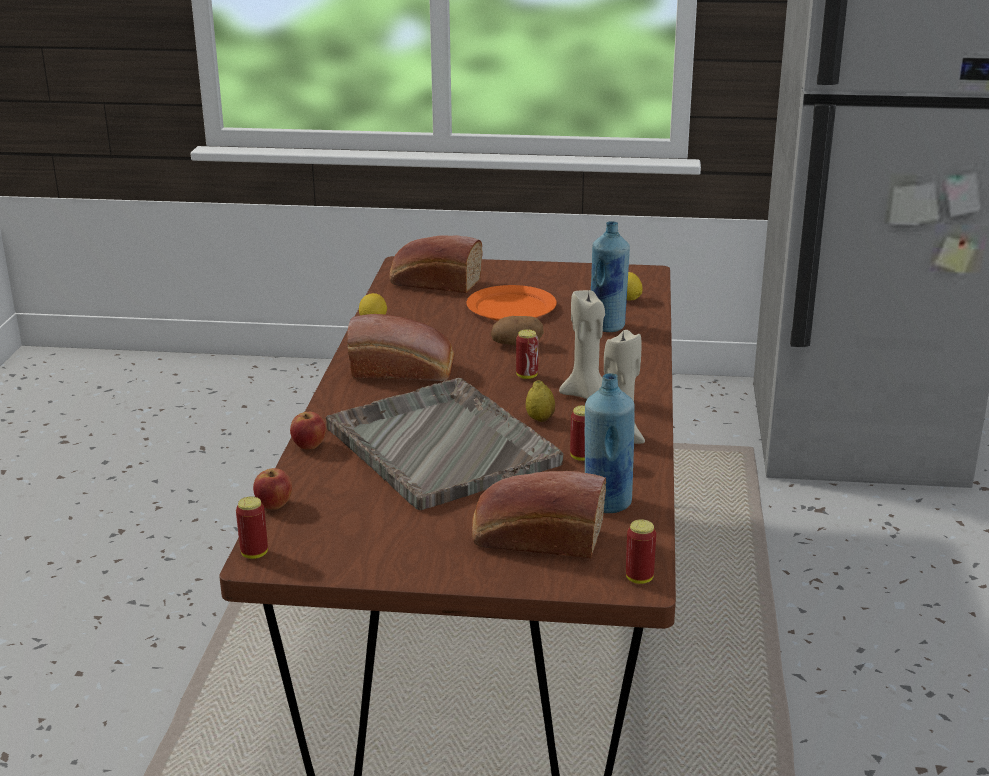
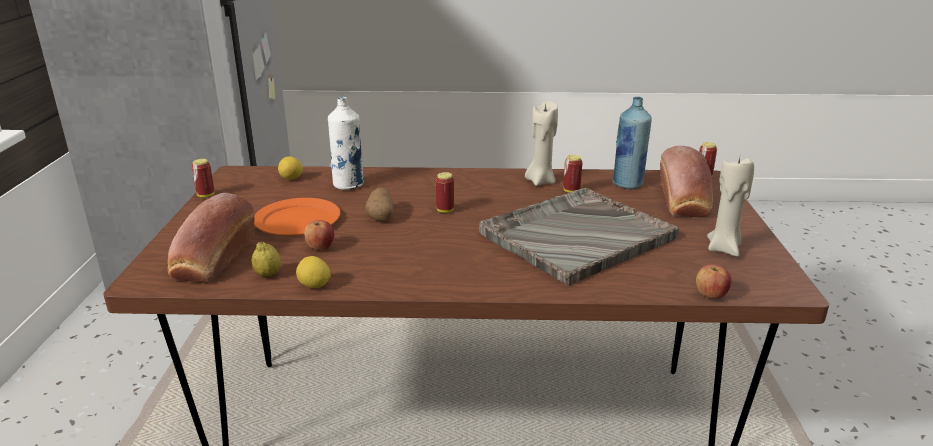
camera: 95 degrees left, 0 degrees up
can [236,496,268,559] -> can moved to [192,159,215,198]
apple [290,412,326,450] -> apple moved to [304,220,334,250]
bread [347,314,454,381] -> none
lemon [526,380,555,422] -> lemon moved to [252,242,281,277]
beige candle [559,290,605,399] -> beige candle moved to [707,157,754,257]
blue bottle [591,221,630,332] -> white bottle [328,97,363,190]

